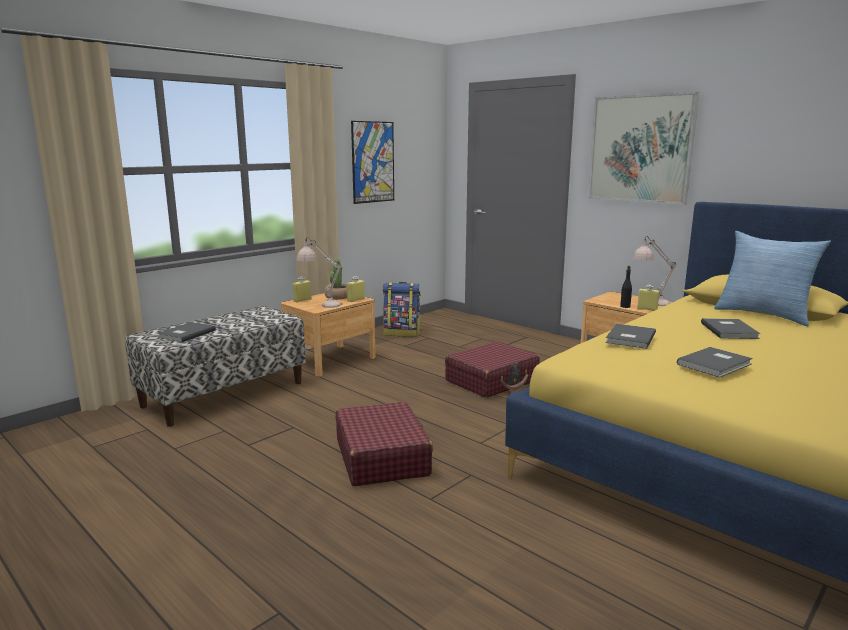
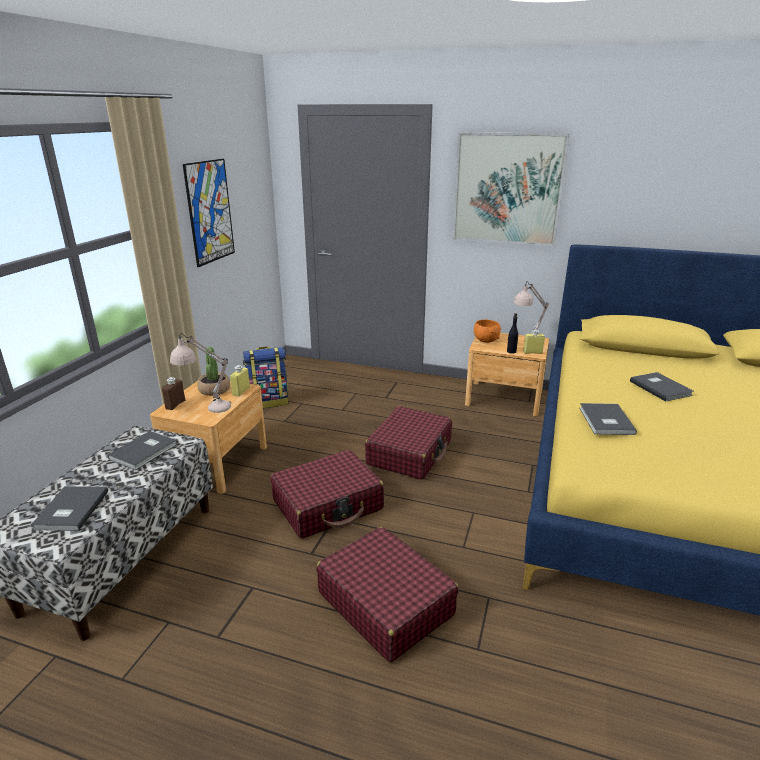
camera: 25 degrees left, 10 degrees up
yellow bottle [292,277,311,302] -> brown bottle [162,377,185,410]
grey book [677,347,752,377] -> grey book moved to [108,431,177,470]
pillow [714,231,831,326] -> none
none -> red suitcase [270,450,384,539]
none -> orange bowl [474,320,501,343]

